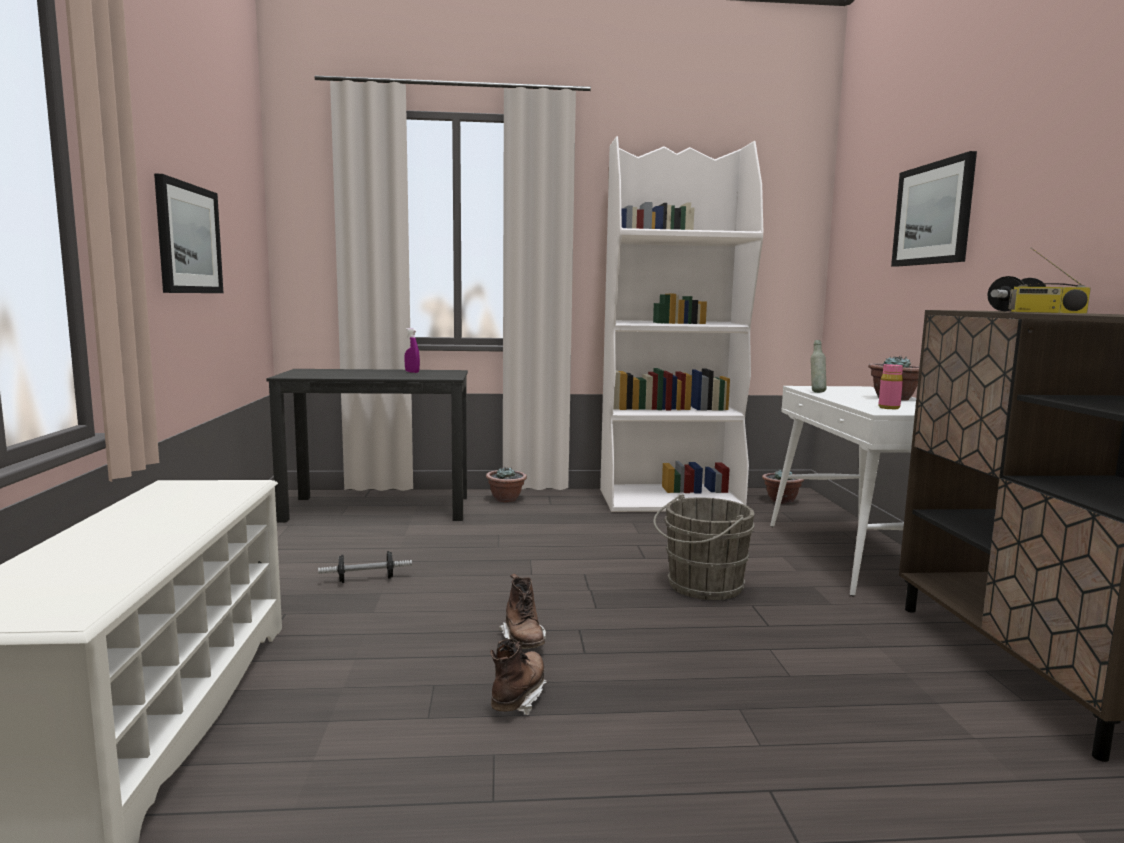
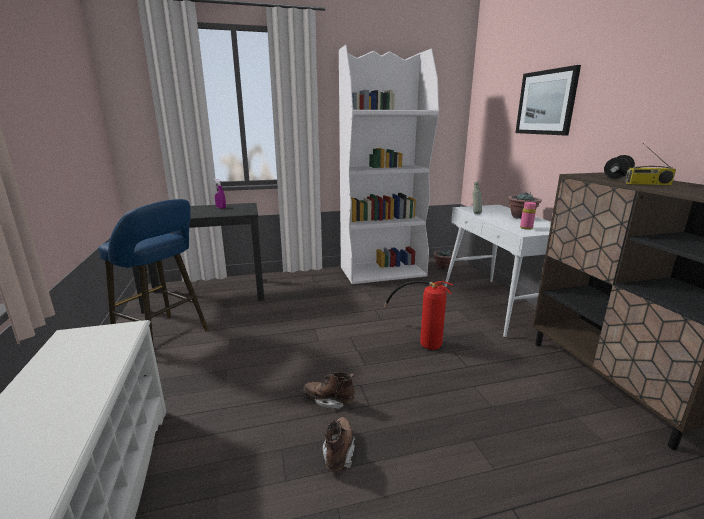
camera: 10 degrees left, 10 degrees up
picture [154,173,223,293] -> none
dumbbell [318,551,412,583] -> none
potted plant [486,468,527,502] -> none
brown boot [499,574,546,649] -> brown boot turned 135 degrees clockwise [303,372,355,409]
grey bucket [653,494,754,600] -> fire extinguisher [384,281,453,350]
none -> blue stool [98,199,209,347]

